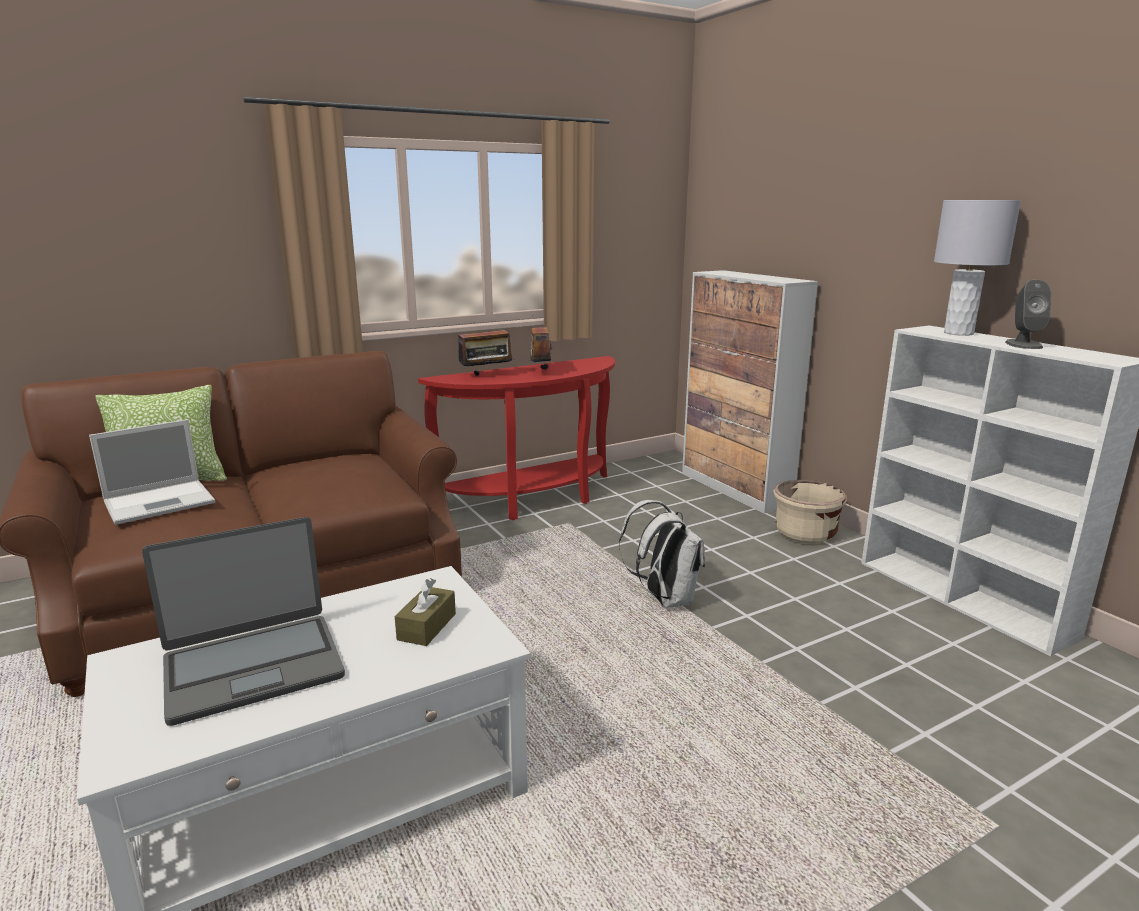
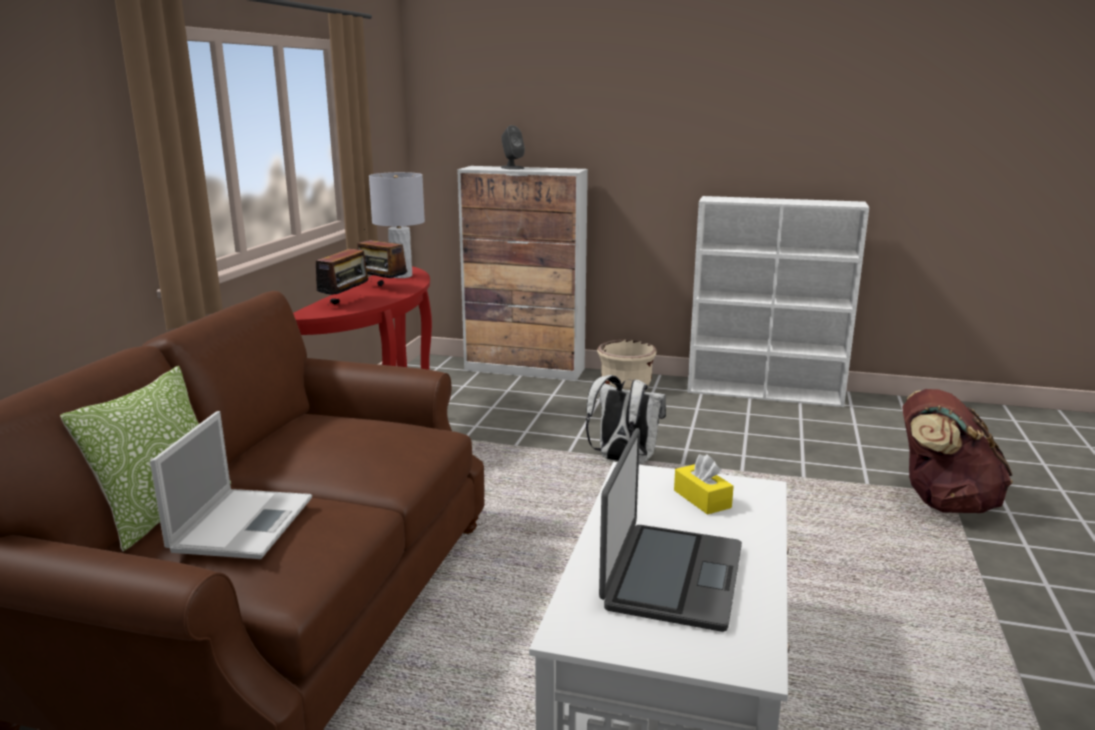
camera: 45 degrees left, 0 degrees up
brown tissue box [395,578,456,646] -> yellow tissue box [674,454,734,515]
grey table lamp [934,200,1021,336] -> grey table lamp moved to [369,172,425,278]
grey speaker [1005,279,1051,349] -> grey speaker moved to [501,125,525,170]
none -> brown backpack [902,389,1013,513]

